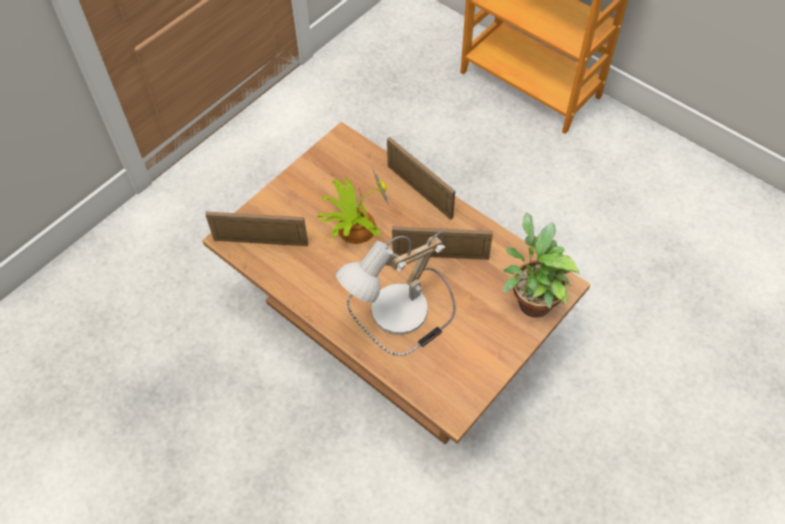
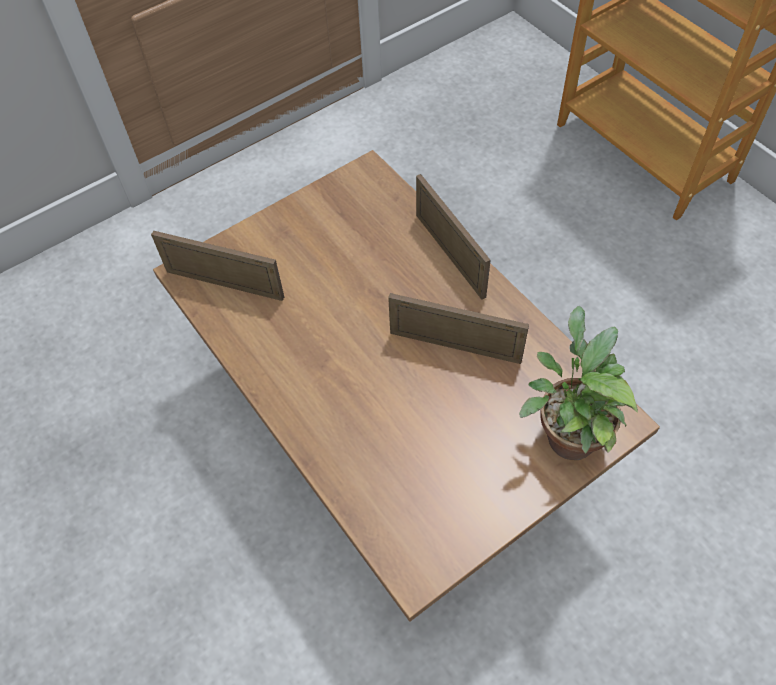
camera: 15 degrees right, 0 degrees up
potted plant [317,168,389,244] -> none
table lamp [336,231,455,356] -> none

